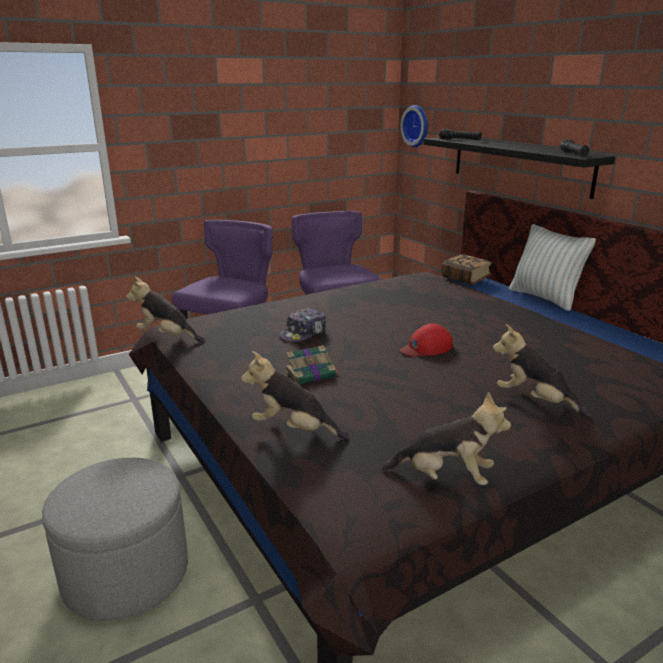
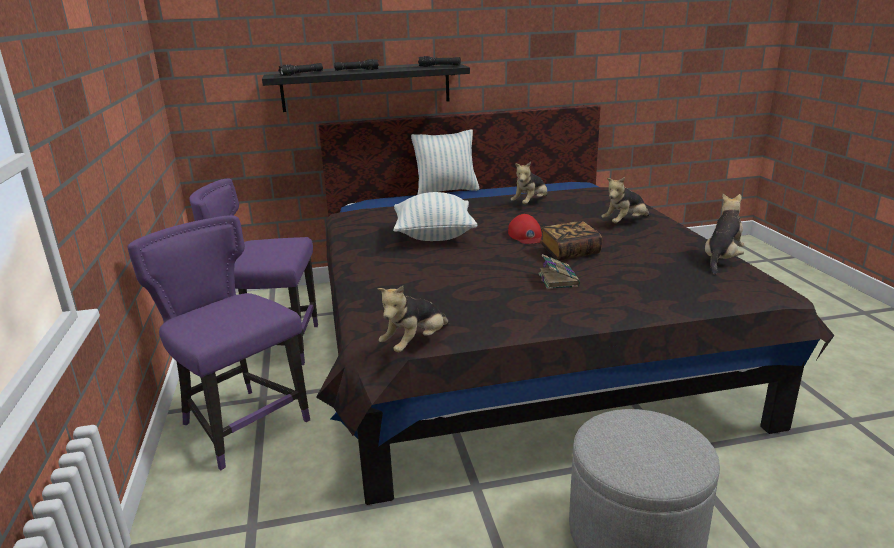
camera: 70 degrees left, 0 degrees up
plush toy [241,351,349,439] -> plush toy moved to [511,162,547,204]
cap [280,308,326,342] -> none
wall clock [400,105,428,147] -> none
book [441,254,492,285] -> book moved to [540,221,602,261]
none -> black flashlight [334,59,379,71]
none -> pillow [393,192,477,241]

